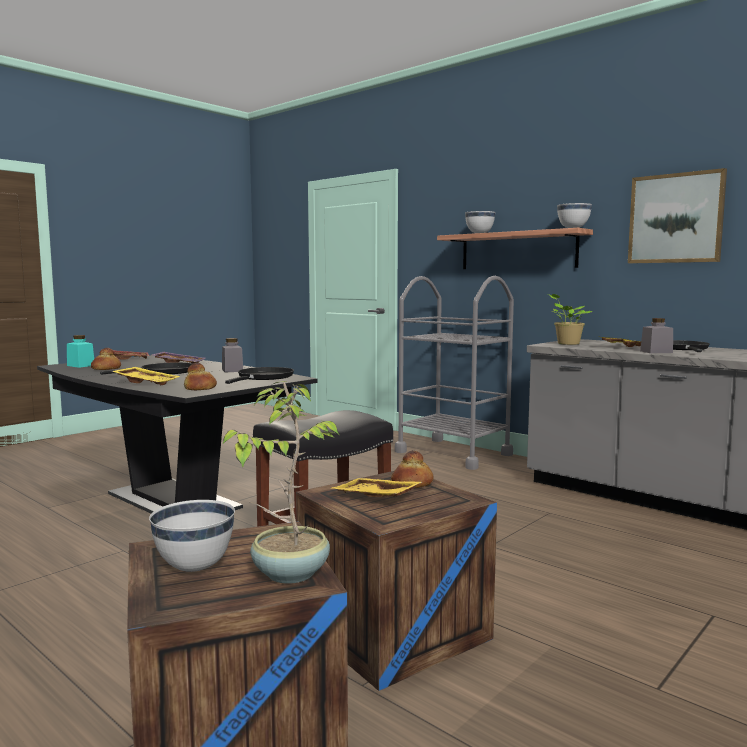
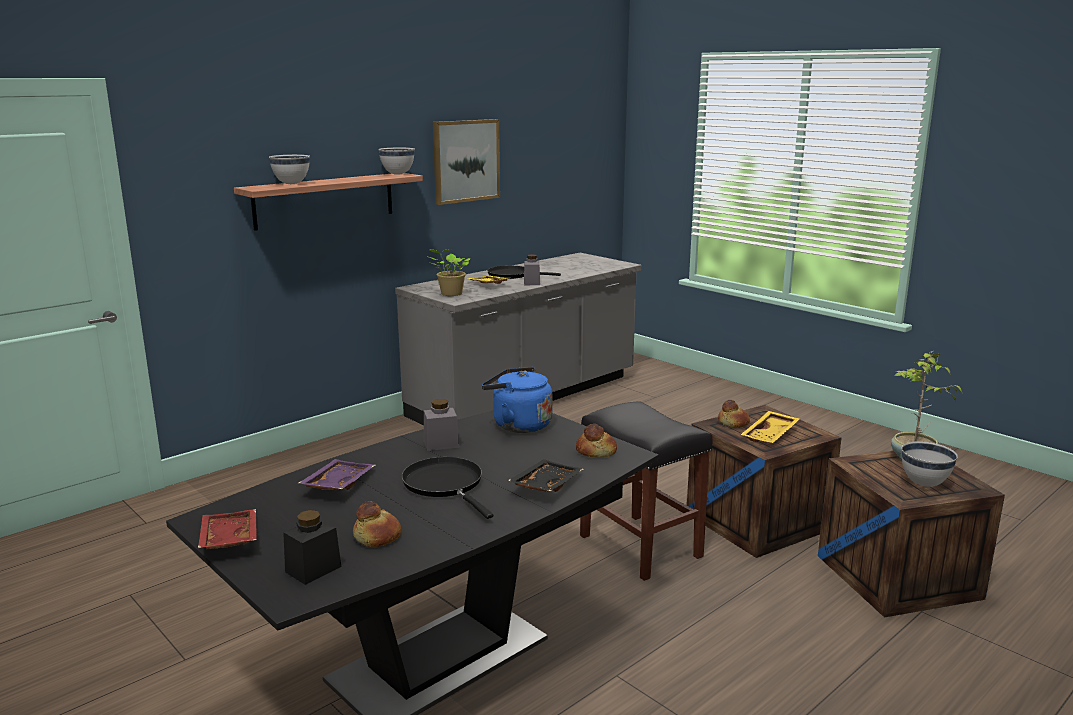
camera: 85 degrees left, 10 degrees up
turquoise jar [67,335,94,368] -> black jar [283,510,341,585]
yellow tray [112,367,180,385] -> black tray [507,459,584,492]
black frying pan [225,367,294,384] -> blue kettle [482,367,553,433]
grey cart [395,276,514,470] -> none

